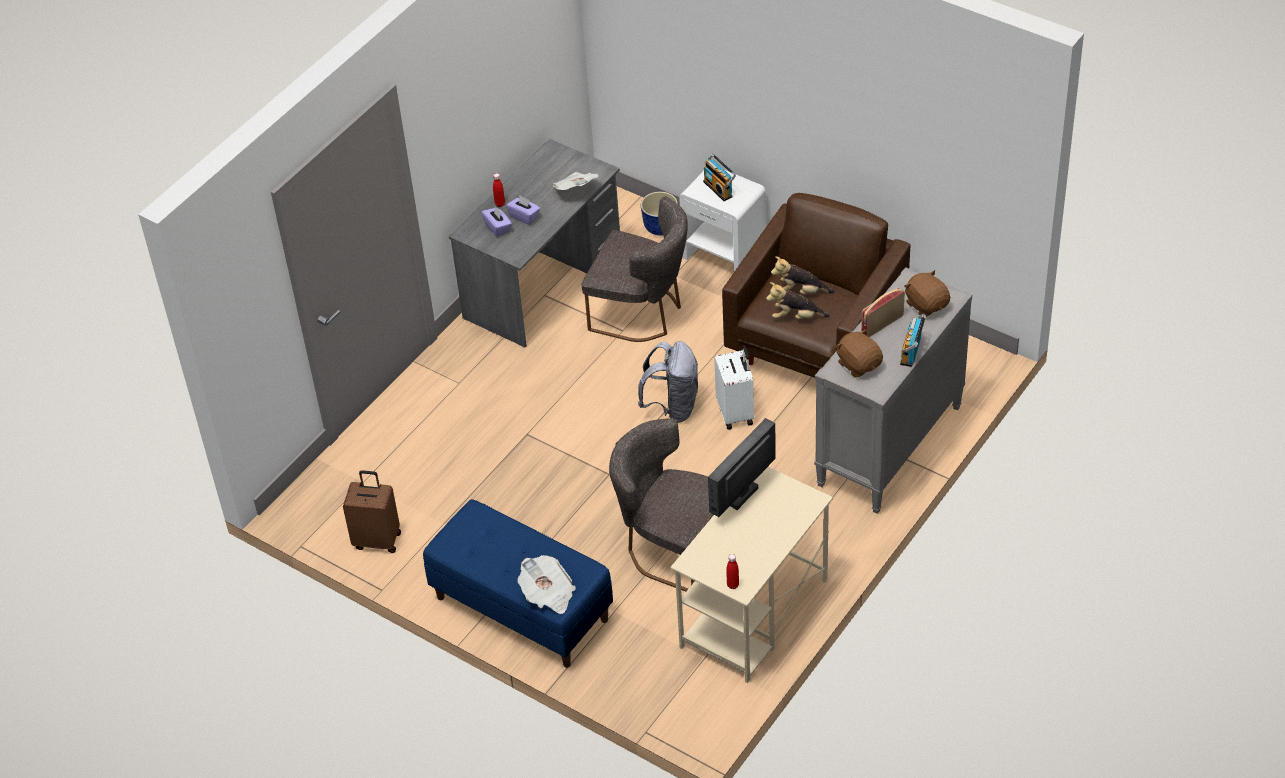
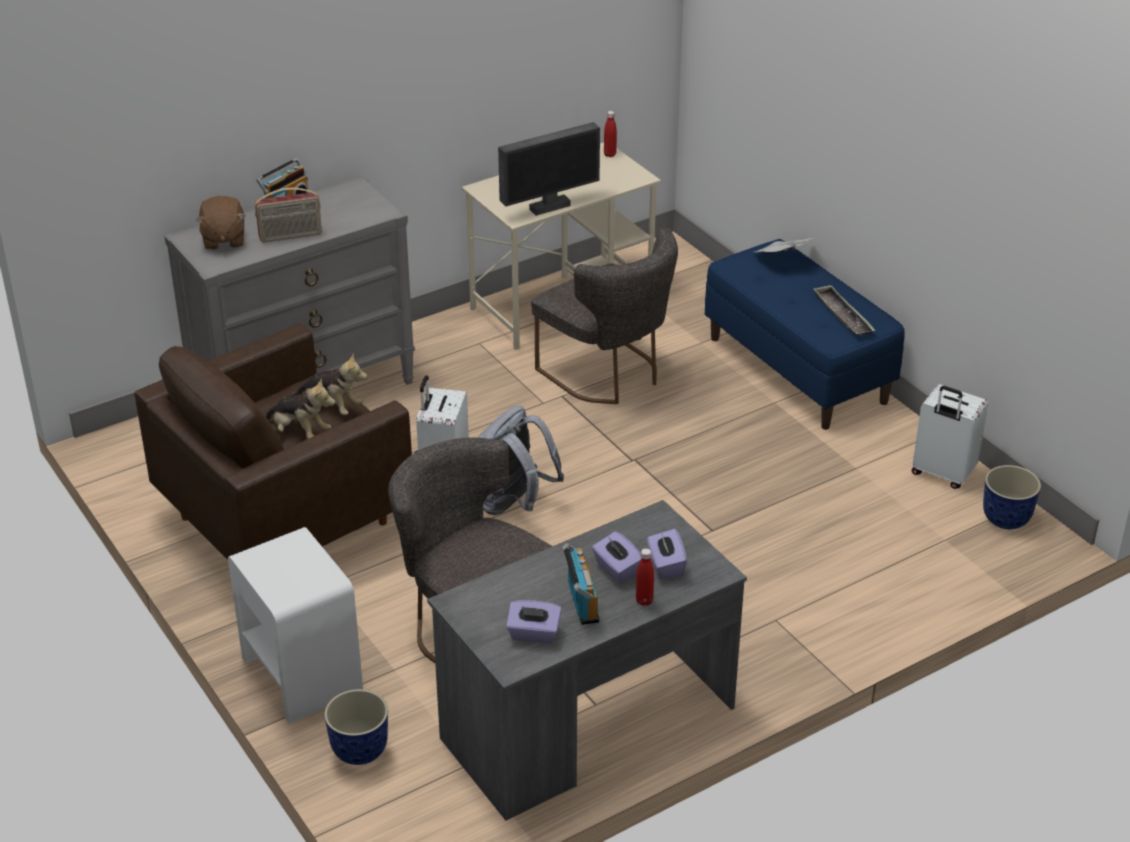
camera: 160 degrees left, 10 degrees down
brown suitcase [343,470,401,553] -> white suitcase [912,384,988,489]
newspaper [553,172,598,190] -> none
radio [703,154,736,201] -> radio moved to [563,543,599,625]
brown plush toy [836,329,883,378] -> none
none -> purple tissue box [506,600,562,643]
none -> tray [813,285,876,335]
none -> planter [983,465,1041,529]

